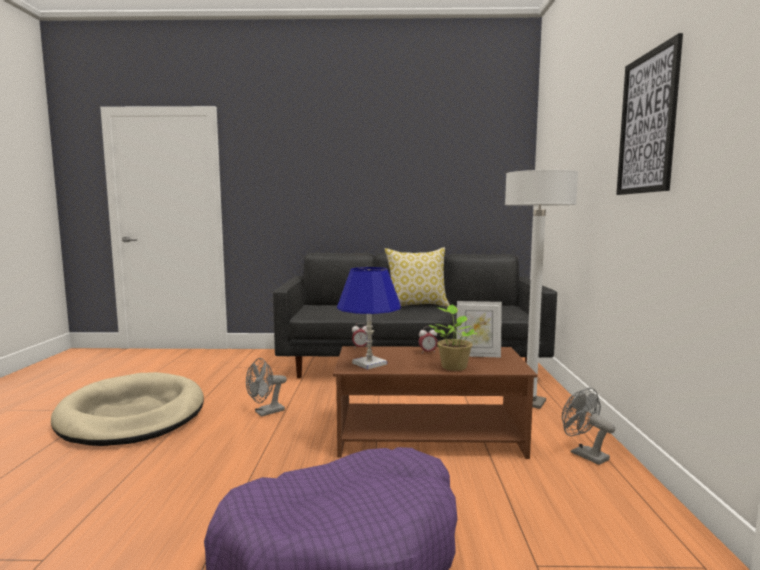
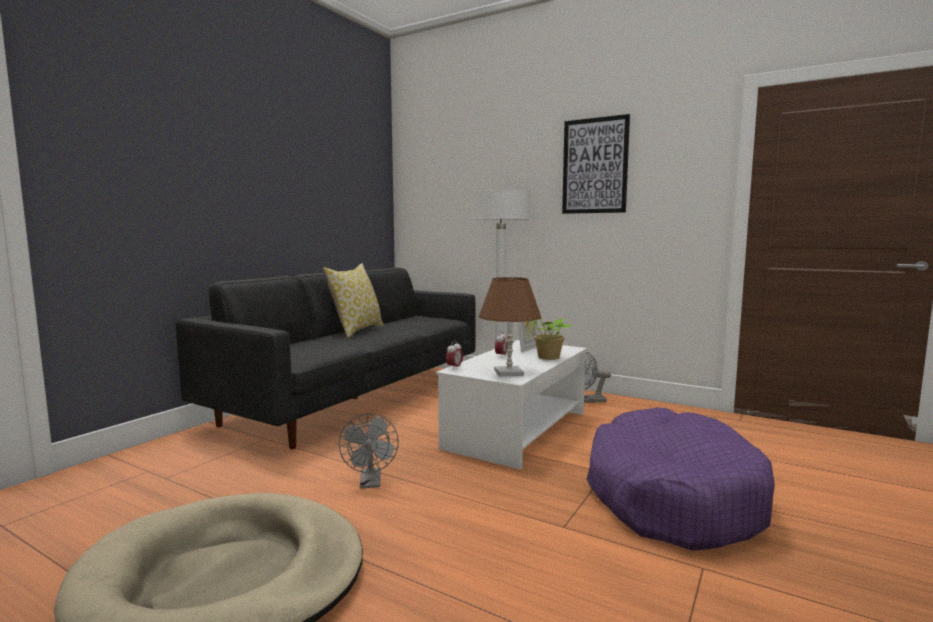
camera: 60 degrees left, 0 degrees up
brown coffee table [333,346,537,459] -> white coffee table [436,340,587,470]
blue table lamp [337,267,401,370] -> brown table lamp [479,277,541,377]

